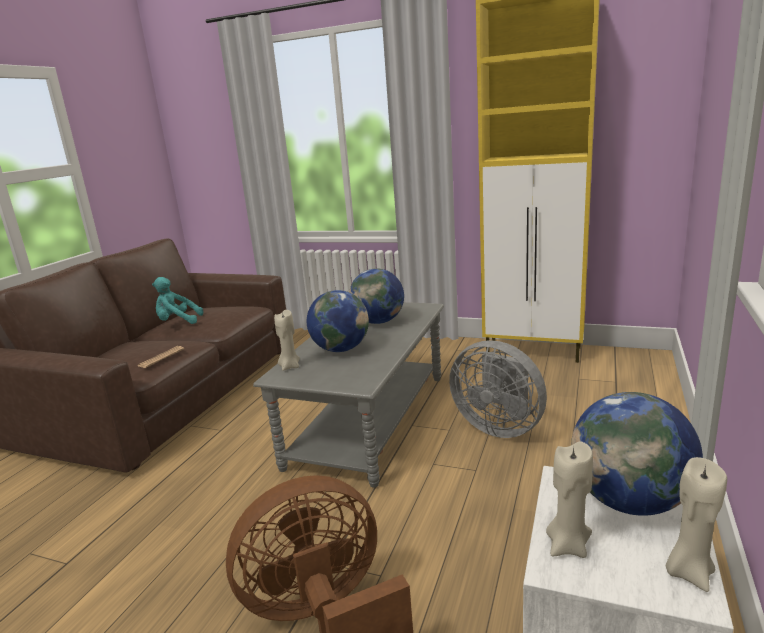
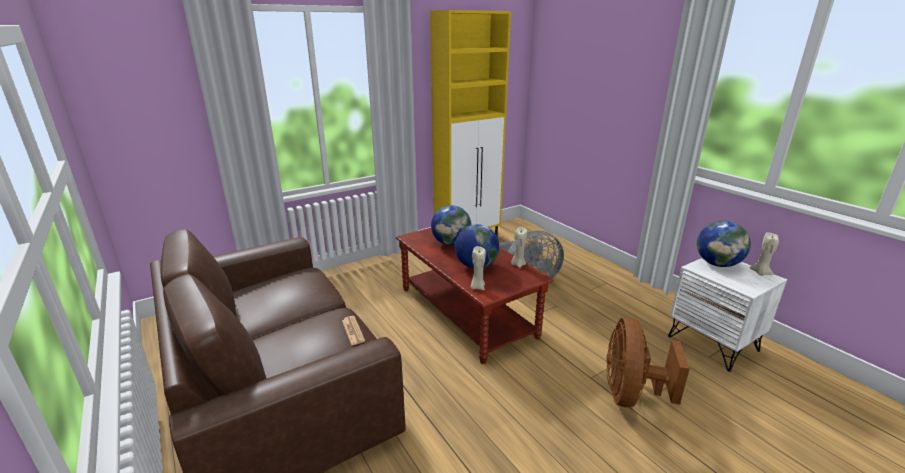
camera: 55 degrees left, 5 degrees up
turquoise plush toy [152,277,203,324] -> none
grey coffee table [253,302,444,488] -> brown coffee table [396,228,554,364]
beige candle [546,441,593,558] -> beige candle moved to [511,227,527,268]

